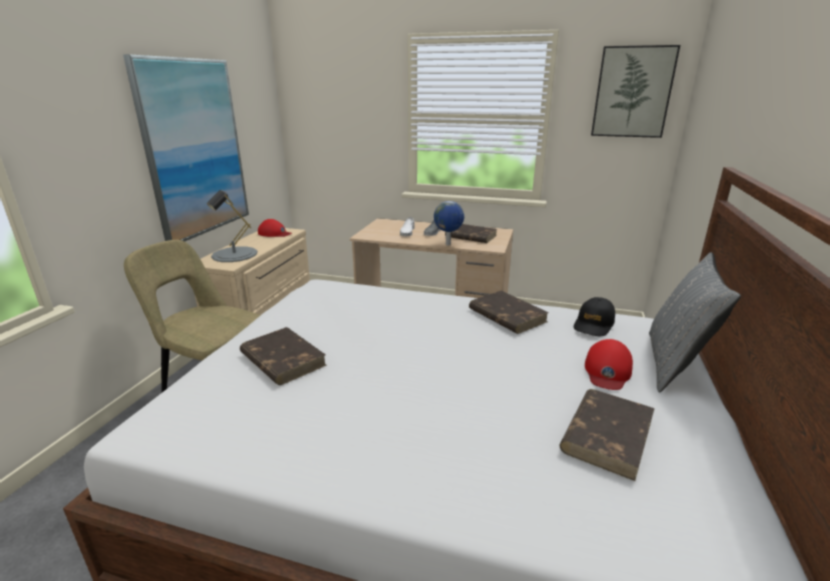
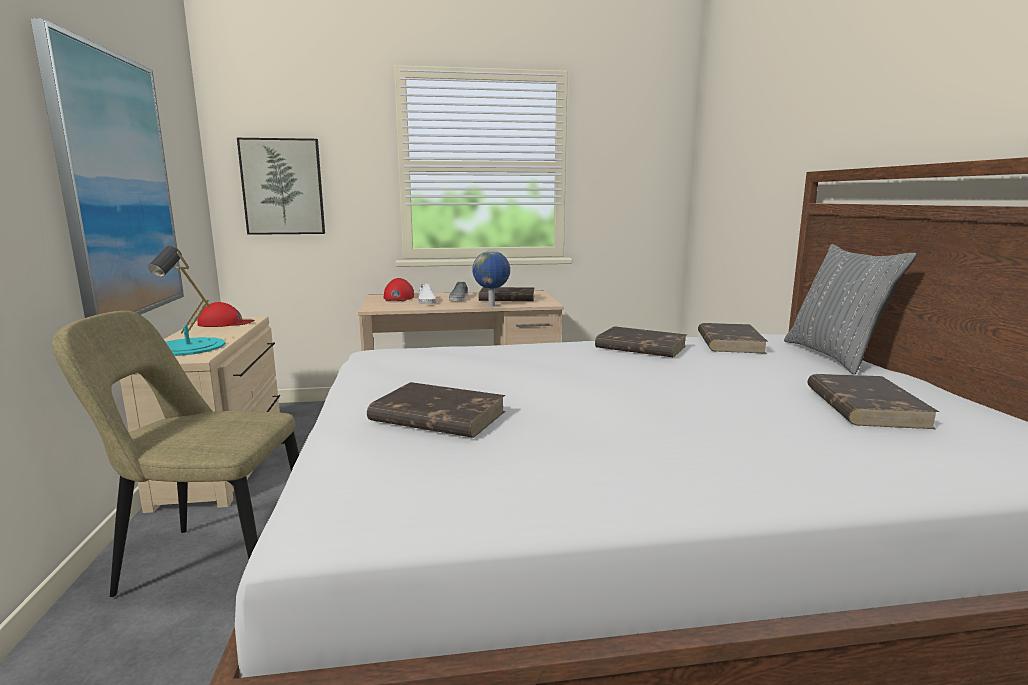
camera: 25 degrees left, 10 degrees down
grey table lamp [207,190,257,262] -> turquoise table lamp [148,246,226,356]
black cap [574,297,615,336] -> brown book [698,323,768,354]
red cap [585,339,633,390] -> red cap moved to [384,278,414,301]
picture [591,45,680,138] -> picture moved to [237,138,325,235]

